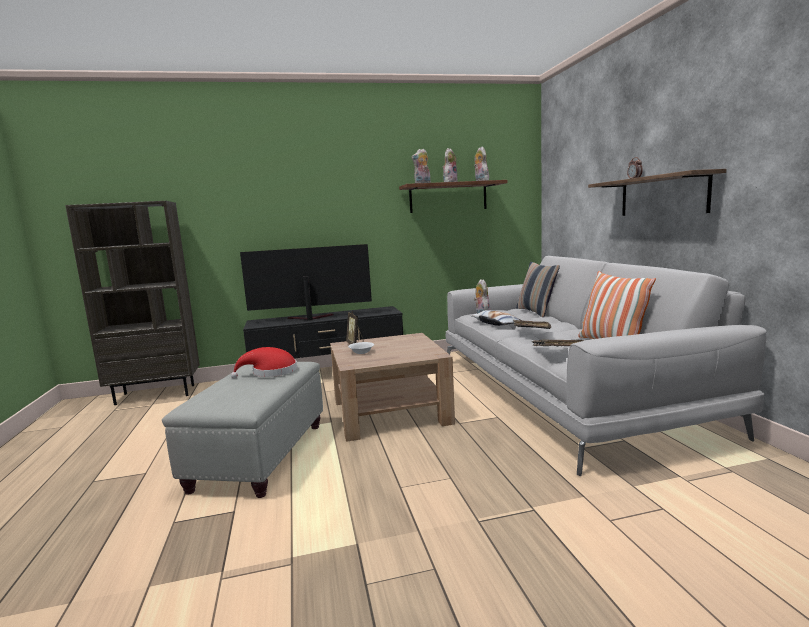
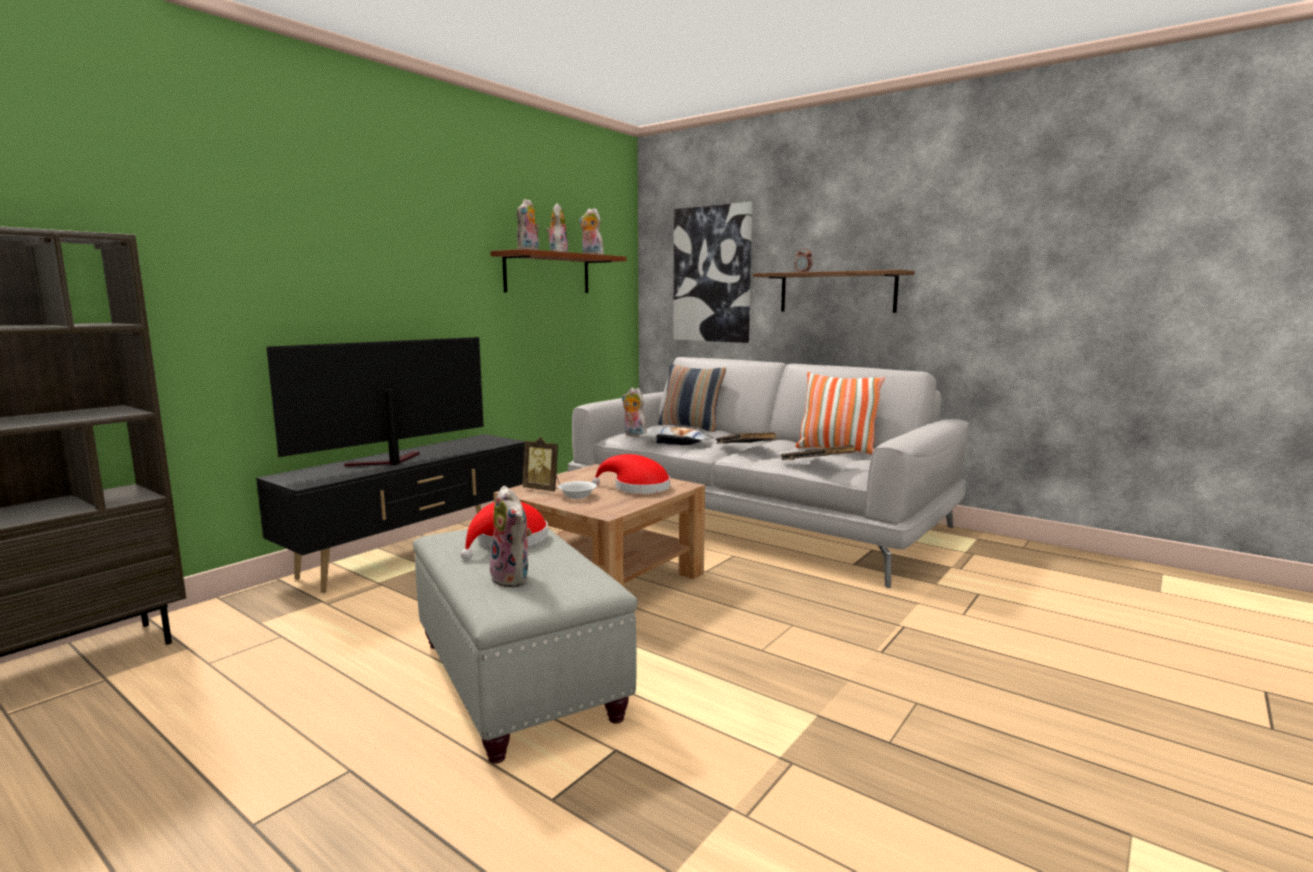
camera: 40 degrees left, 0 degrees up
none -> plush toy [490,486,532,587]
none -> red hat [592,454,670,494]
none -> picture [673,202,752,343]

